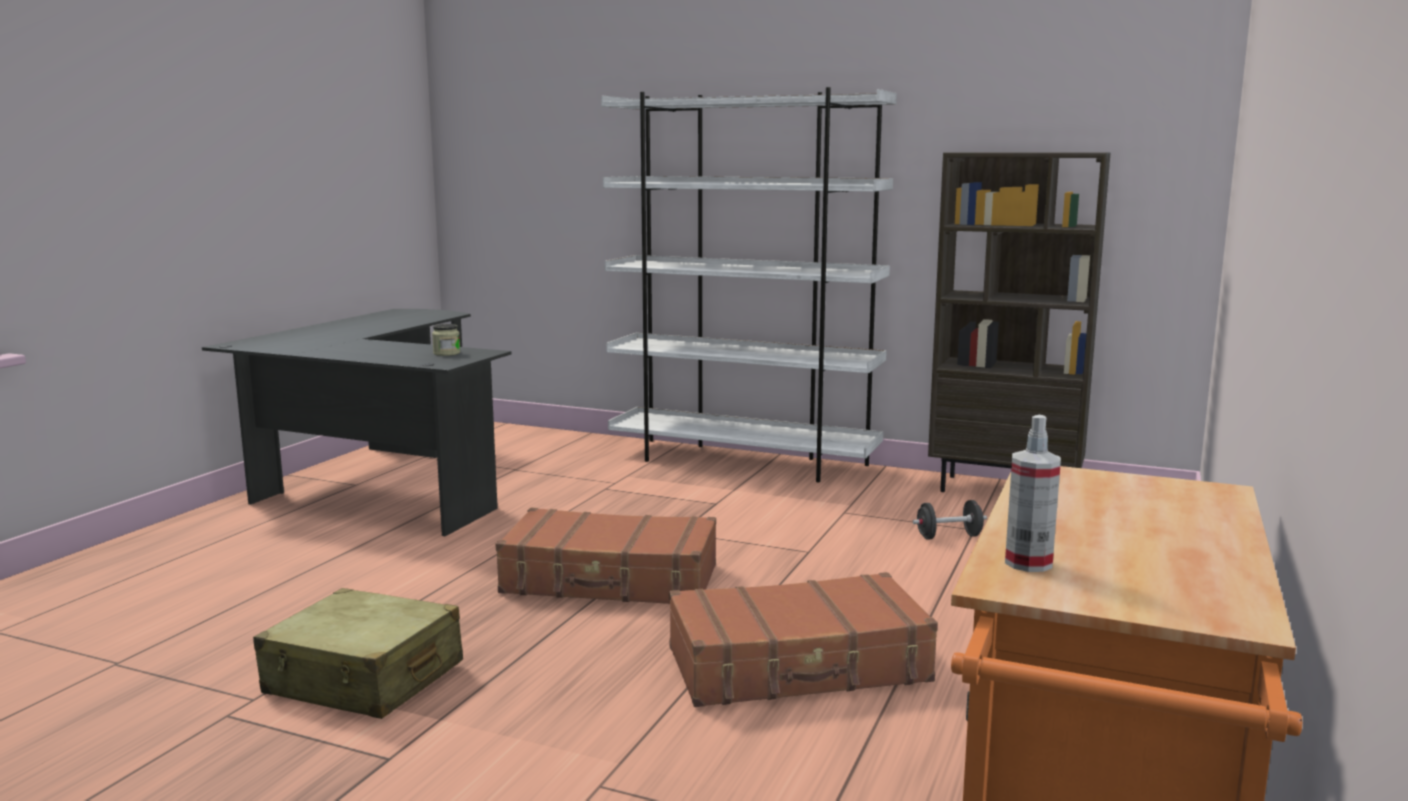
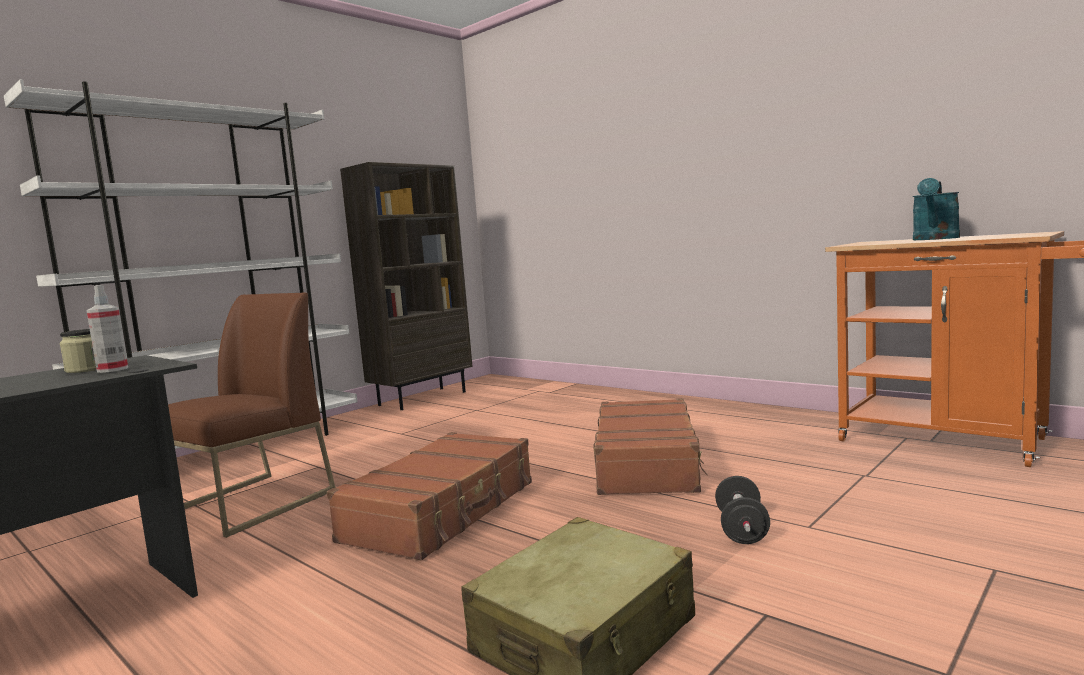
camera: 70 degrees left, 5 degrees down
black dumbbell [913,500,987,540] -> black dumbbell moved to [715,476,770,544]
spray bottle [1005,415,1061,572] -> spray bottle moved to [86,285,128,373]
none -> brown chair [168,292,335,538]
none -> turquoise watering can [913,178,960,240]

